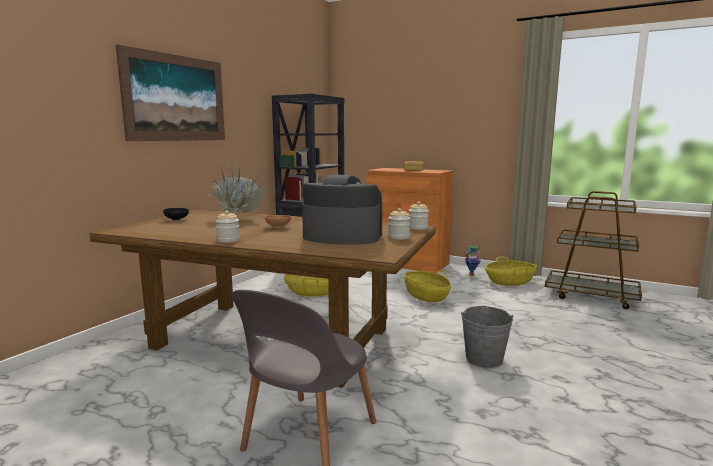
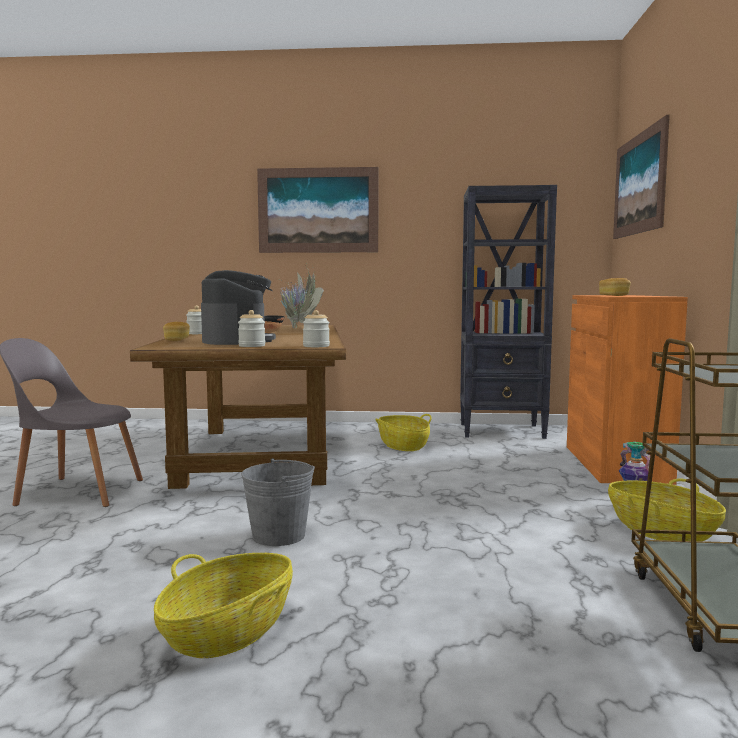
camera: 65 degrees right, 5 degrees down
basket [404,270,451,303] -> basket moved to [154,553,293,658]
none -> bread [163,322,190,341]
none -> picture [613,115,670,239]

